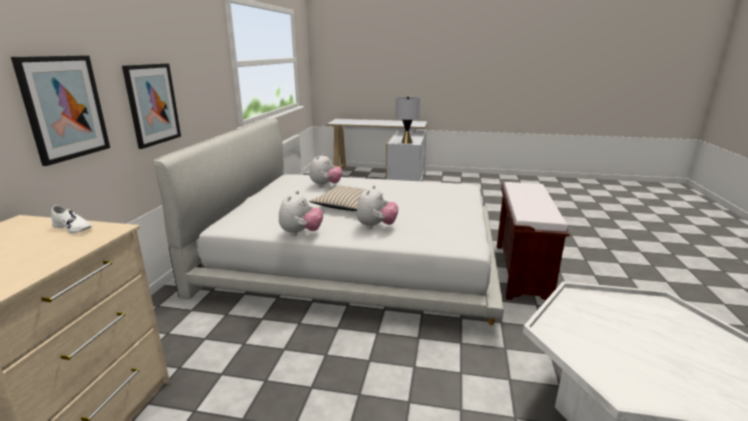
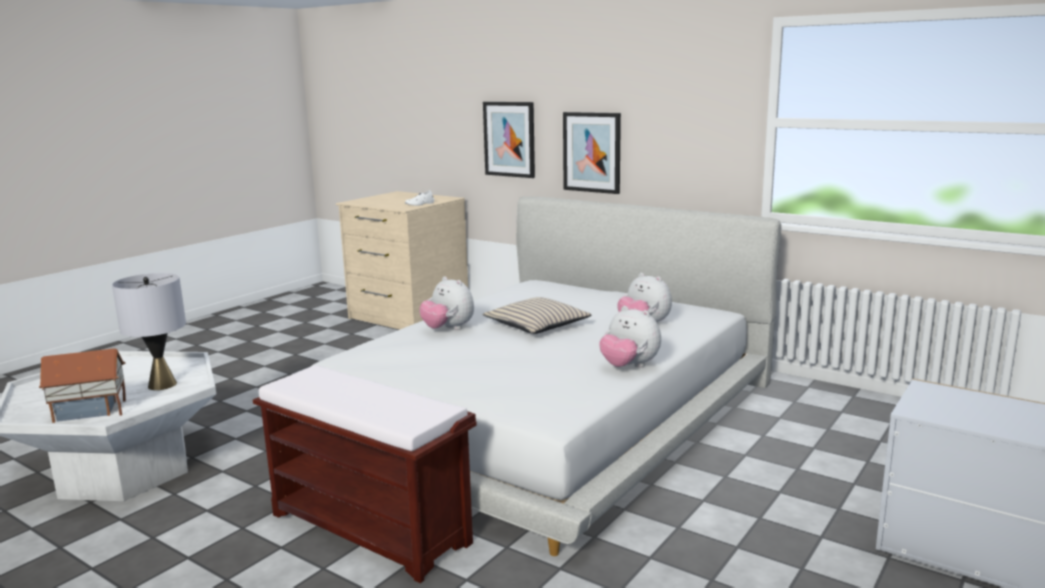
camera: 115 degrees right, 5 degrees down
plush toy [279,191,323,236] -> plush toy moved to [599,306,661,367]
grey table lamp [395,97,420,144] -> grey table lamp moved to [112,273,186,390]
none -> toy house [39,348,126,423]

